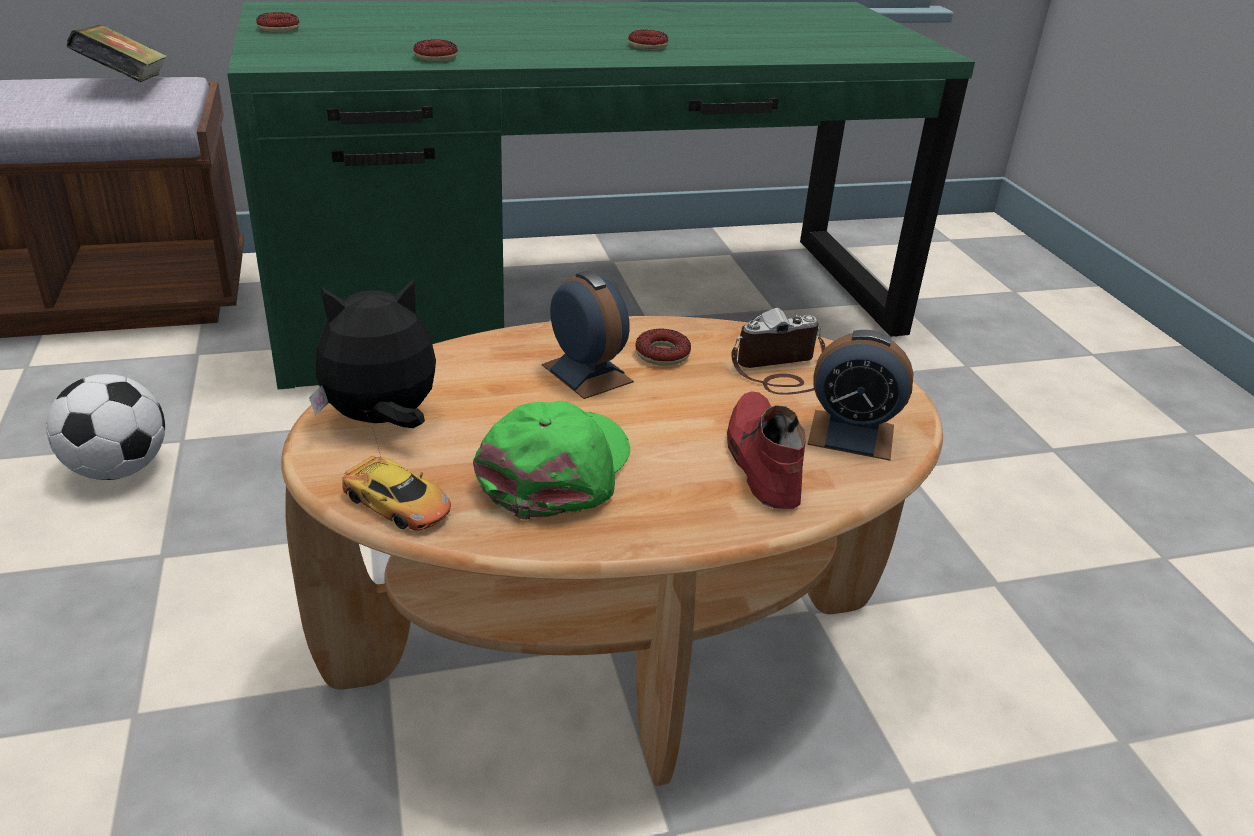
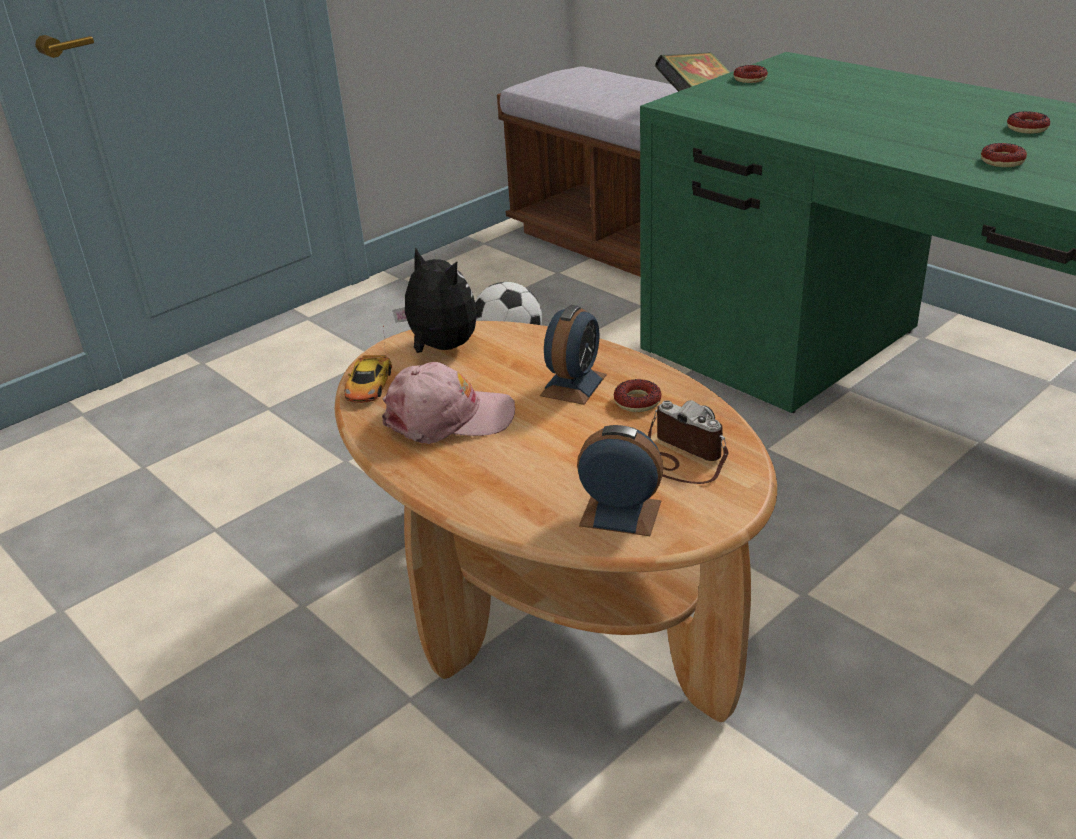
camera: 65 degrees right, 0 degrees up
donut [413,39,458,62] -> donut moved to [1007,111,1050,134]
green cap [473,401,630,520] -> pink cap [382,362,515,444]
red shoe [727,391,806,509] -> none
alarm clock [807,330,913,461] -> alarm clock turned 120 degrees clockwise [577,425,664,536]

